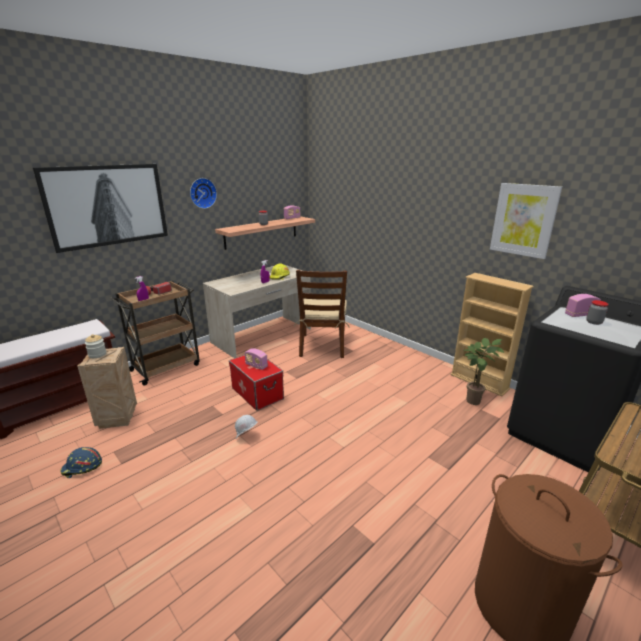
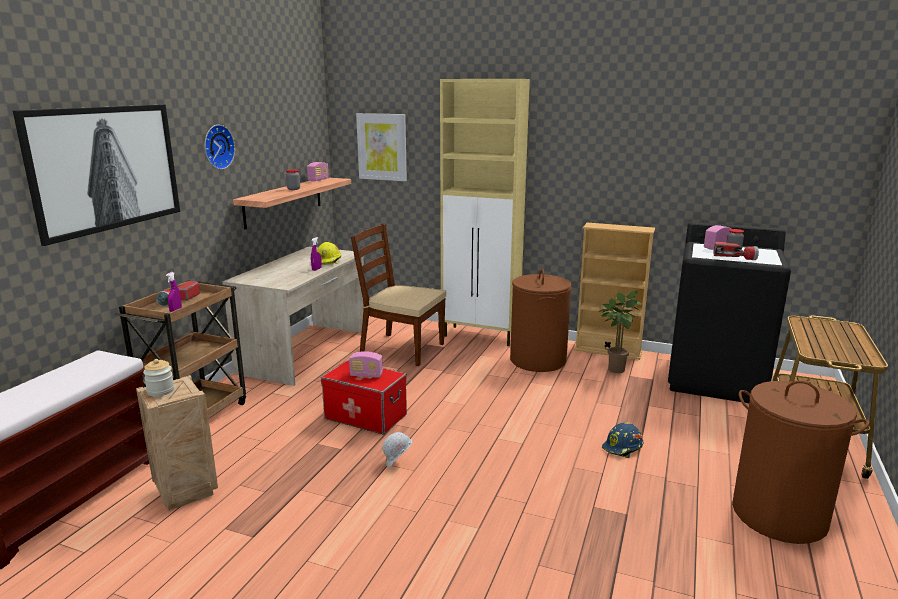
camera: 25 degrees left, 5 degrees down
blue hard hat [61,447,102,478] -> blue hard hat moved to [602,422,643,458]
brown chair [294,270,350,358] -> brown chair turned 135 degrees clockwise [351,224,446,366]
picture [490,183,562,259] -> picture moved to [356,113,407,181]
none -> beige cabinet [440,79,530,346]
none -> brown laundry basket [510,269,572,372]
none -> flashlight [713,242,759,260]

